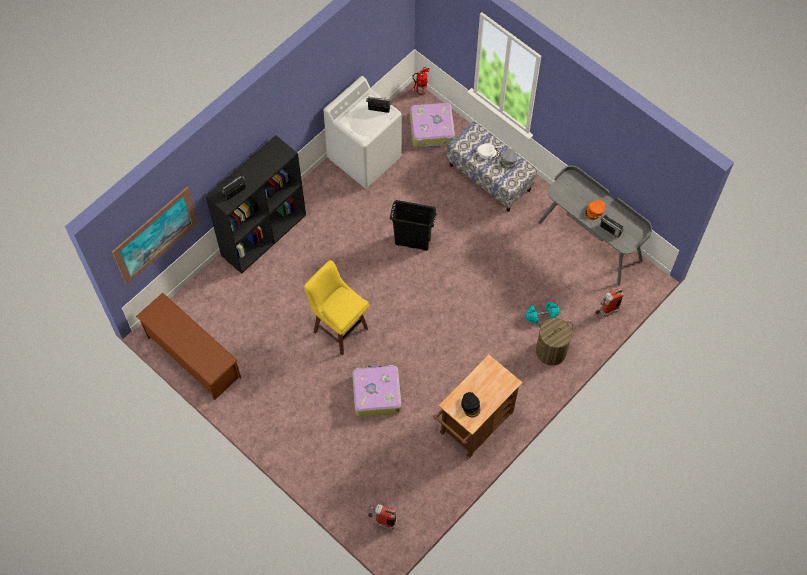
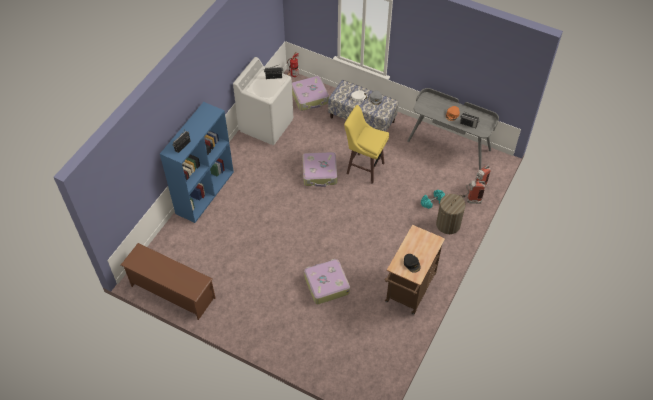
camera: 15 degrees left, 10 degrees down
picture [112,186,198,285] -> none
black bookcase [205,135,306,274] -> blue bookcase [160,102,234,223]
yellow stool [304,260,369,355] -> yellow stool moved to [344,105,389,184]
fire extinguisher [368,504,397,530] -> fire extinguisher moved to [462,180,486,204]
black trash can [389,200,437,251] -> suitcase [302,152,338,187]

